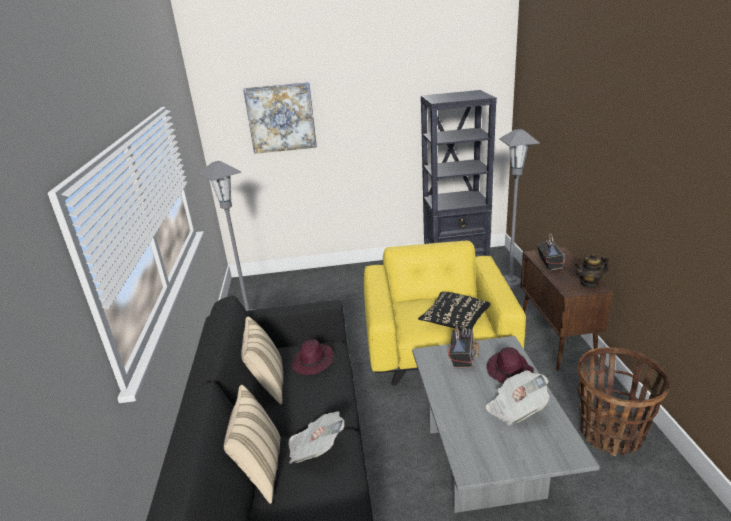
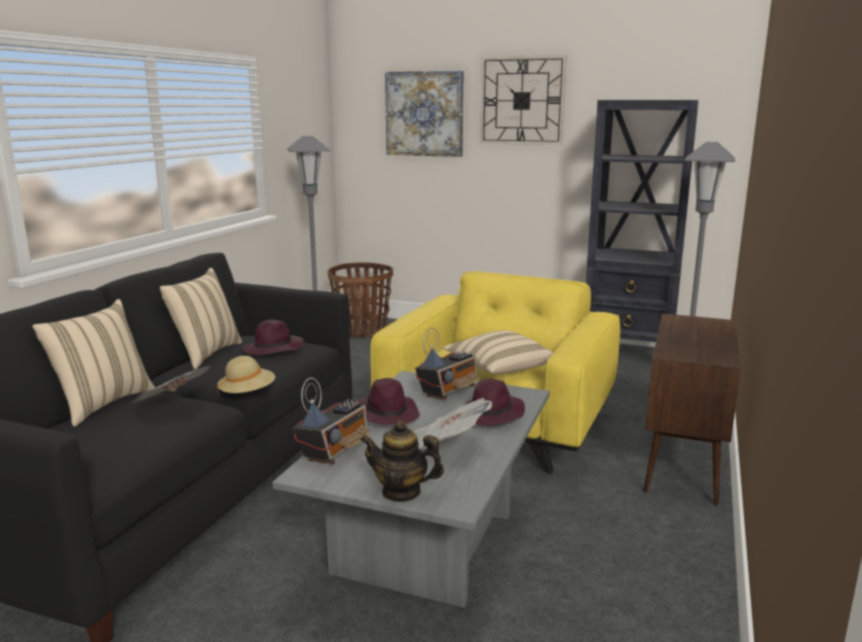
camera: 25 degrees right, 10 degrees down
black pillow [418,292,490,330] -> beige pillow [443,330,554,374]
radio [537,233,566,271] -> radio moved to [293,378,370,464]
teapot [575,253,609,288] -> teapot moved to [360,420,444,502]
basket [577,347,670,456] -> basket moved to [327,262,393,338]
none -> beige hat [217,356,275,397]
none -> purple hat [354,378,420,425]
none -> wall clock [480,55,567,145]

